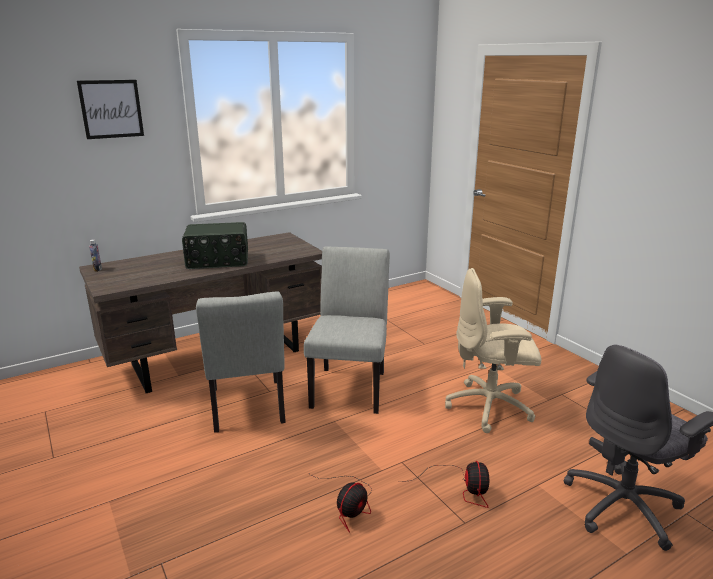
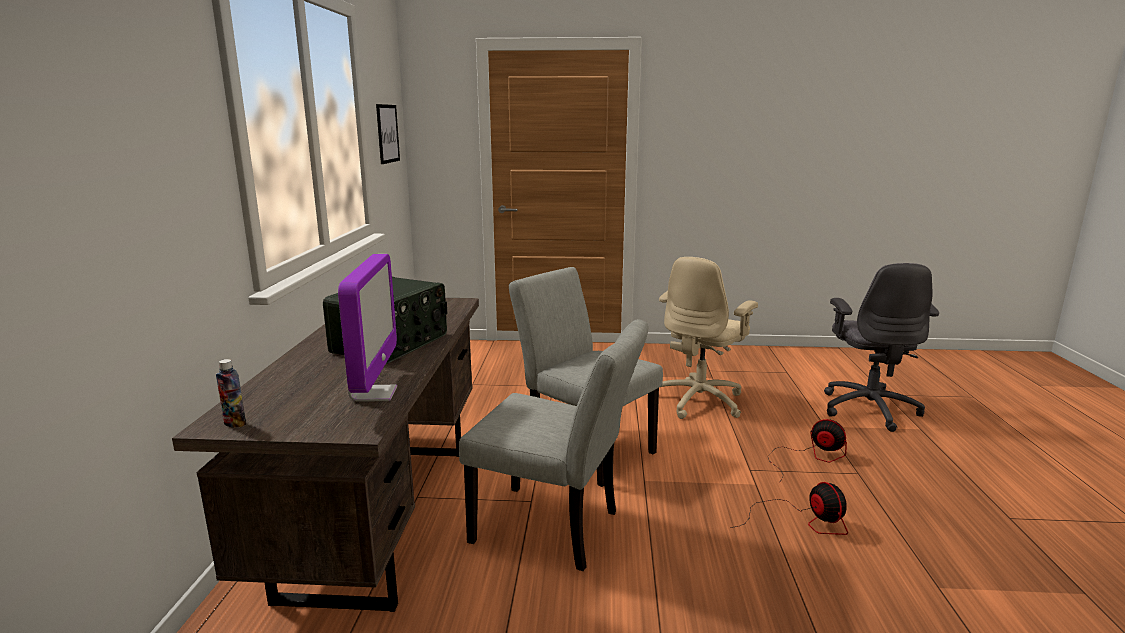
camera: 55 degrees left, 5 degrees down
picture [77,80,144,139] -> picture moved to [376,104,400,164]
none -> monitor [338,254,397,402]

